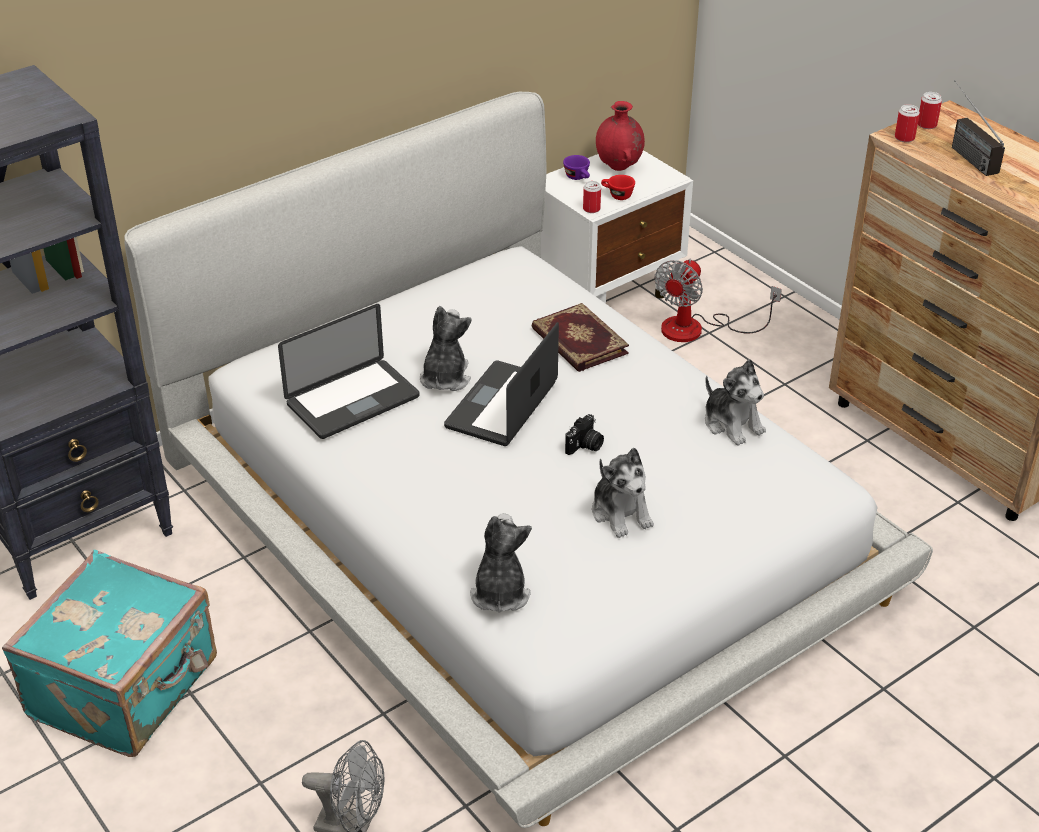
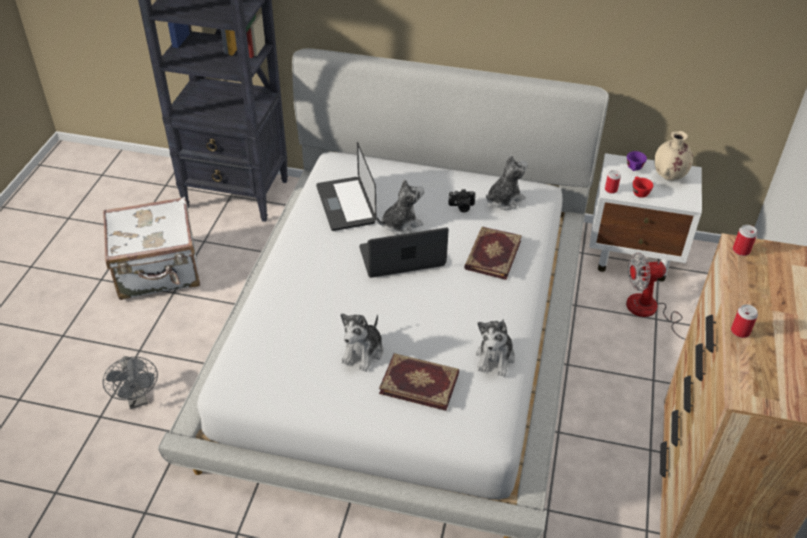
camera: 50 degrees right, 5 degrees up
turquoise suitcase [2,550,217,757] -> white suitcase [103,197,200,300]
laptop [278,304,420,439] -> laptop turned 60 degrees clockwise [316,142,376,231]
plush toy [470,513,532,613] -> plush toy moved to [486,155,528,210]
camera [565,414,604,455] -> camera moved to [448,189,476,212]
red vase [596,101,645,171] -> beige vase [654,131,693,181]
can [918,92,942,129] -> can moved to [731,304,758,338]
radio [952,80,1005,176] -> none
none -> book [379,353,459,411]

